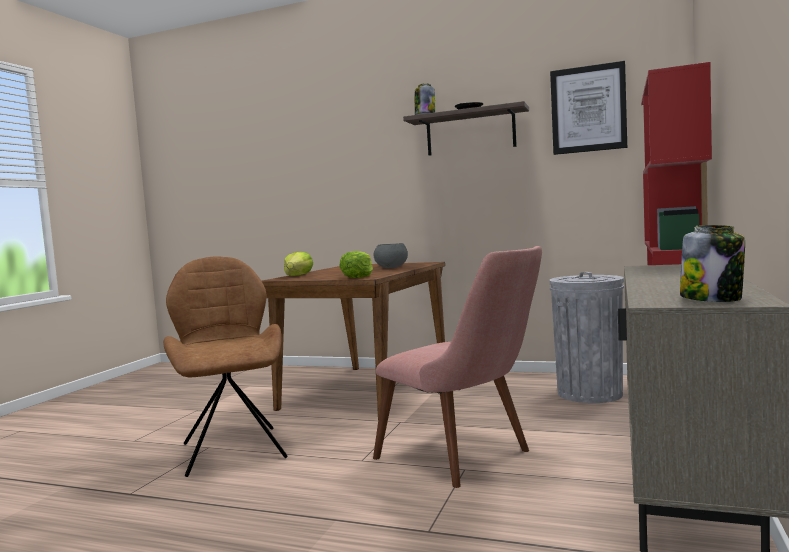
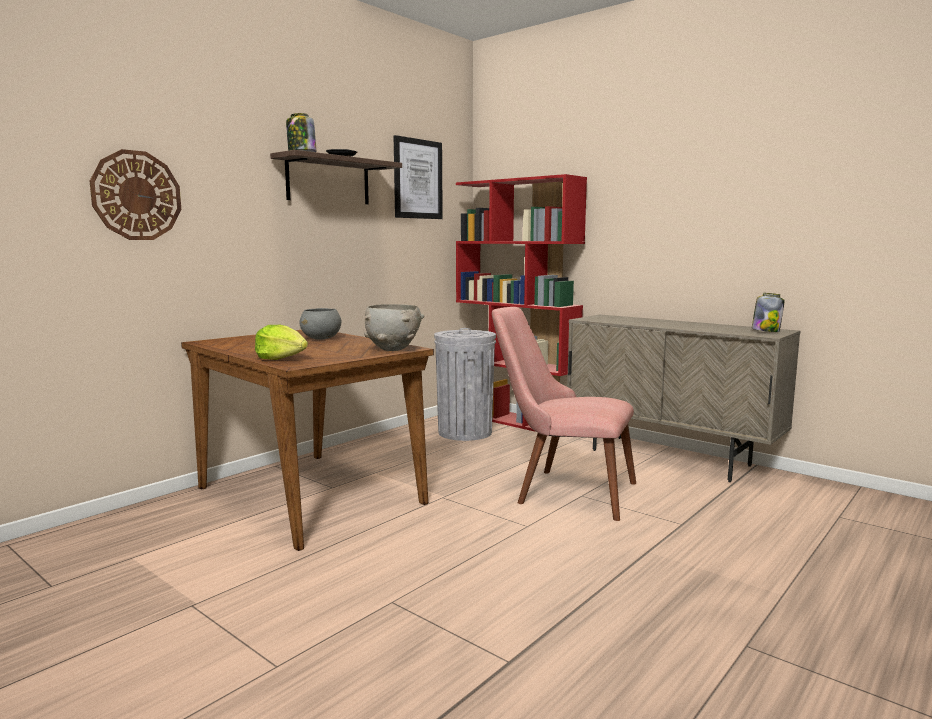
camera: 70 degrees left, 5 degrees up
brown chair [163,256,288,477] -> none
lettuce [339,251,373,278] -> grey bowl [364,304,424,351]
pink chair [373,246,542,488] -> pink chair turned 135 degrees counterclockwise [492,307,636,521]
none -> wall clock [90,149,181,240]

